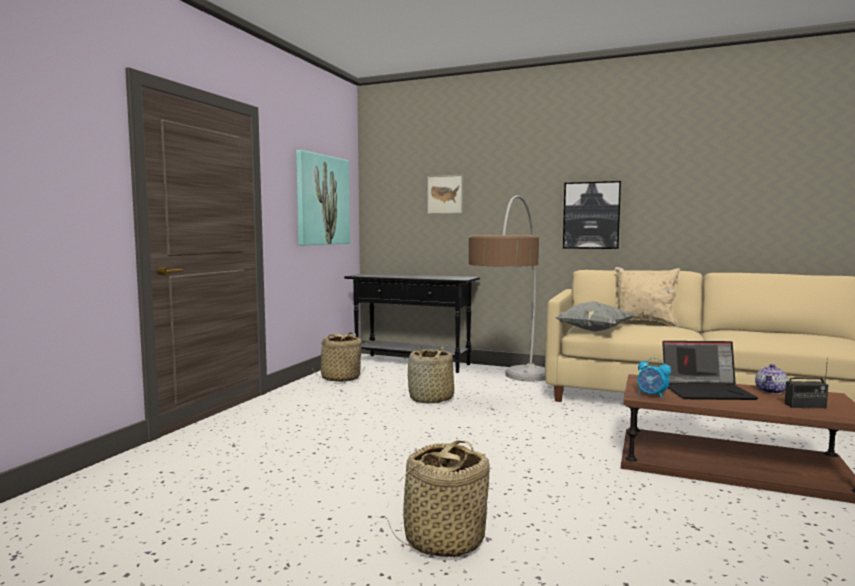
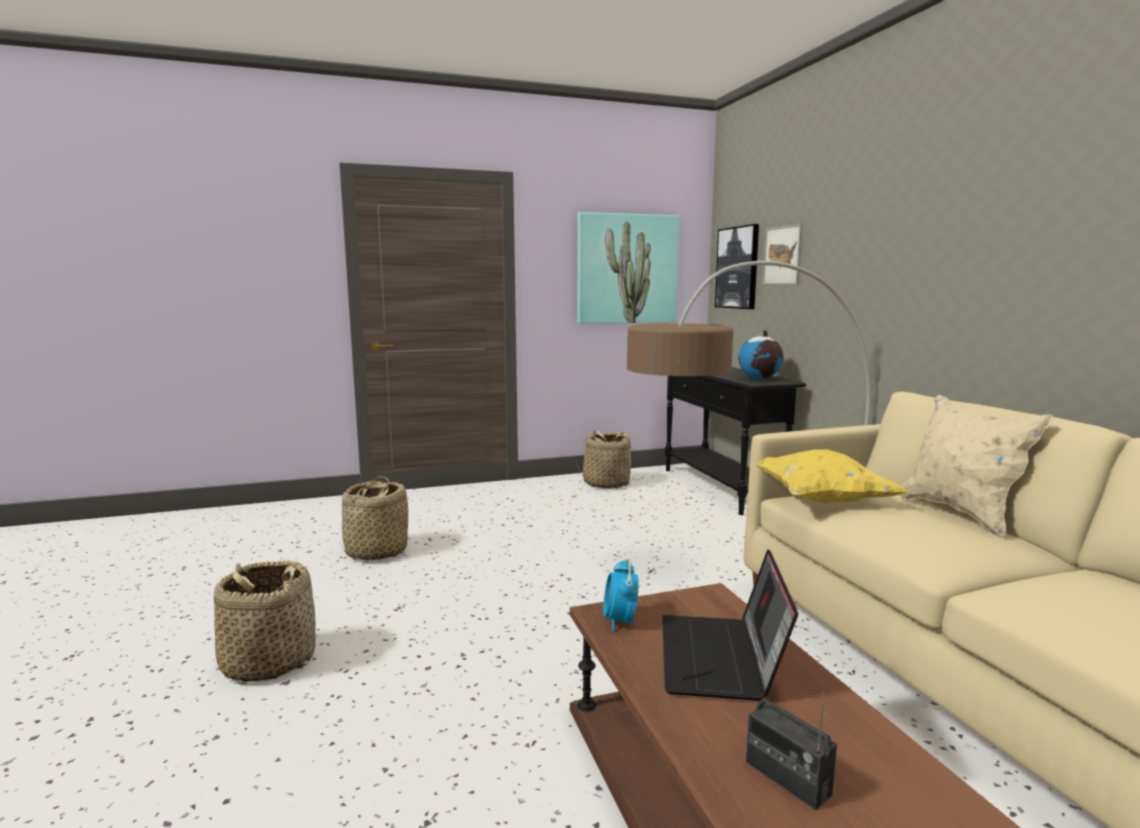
camera: 50 degrees right, 5 degrees up
basket [408,346,454,403] -> basket moved to [339,477,408,560]
grey pillow [555,301,635,331] -> yellow pillow [754,449,908,503]
picture [563,181,621,249] -> picture moved to [715,224,759,309]
laptop [662,341,758,400] -> laptop turned 45 degrees clockwise [662,549,798,701]
teapot [755,364,788,394] -> none
none -> globe [739,330,783,379]

